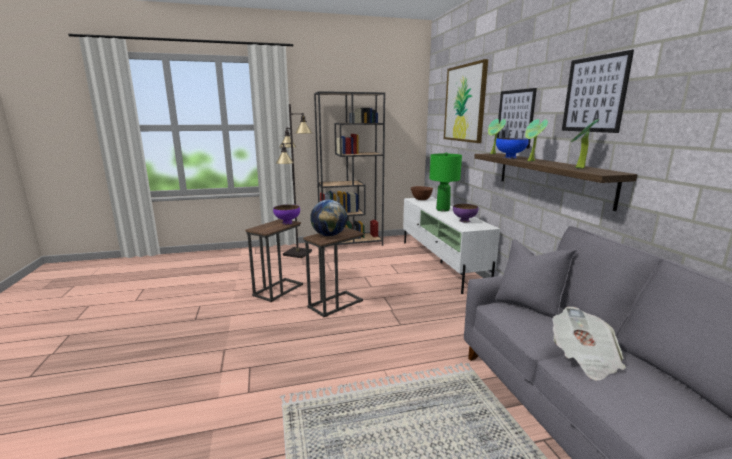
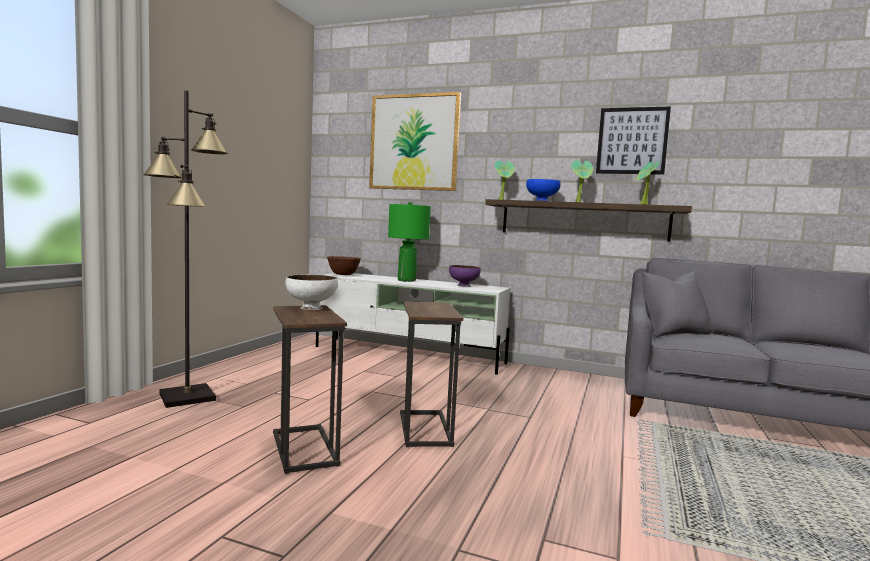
camera: 55 degrees left, 10 degrees down
purple bowl [273,204,300,224] -> white bowl [285,274,338,310]
globe [310,200,347,236] -> none
bookcase [314,91,385,251] -> none
picture [497,88,537,148] -> none
newspaper [552,307,626,381] -> none

